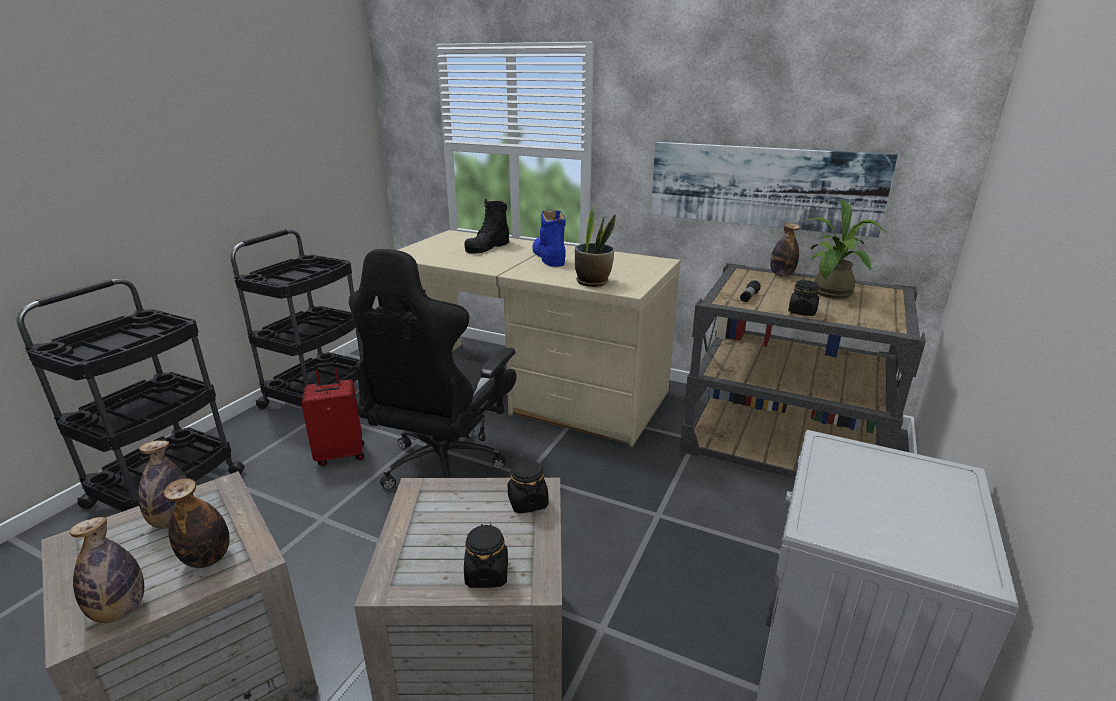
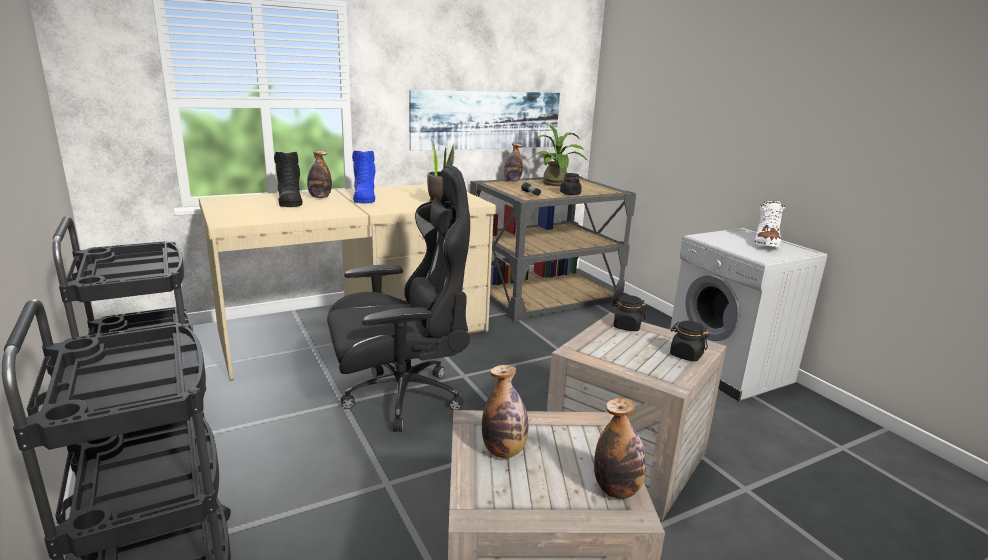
camera: 55 degrees left, 5 degrees down
bottle [164,478,230,568] -> bottle moved to [307,151,332,198]
red suitcase [301,362,364,466] -> none
black office chair [349,249,517,490] -> black office chair turned 75 degrees counterclockwise [327,165,470,432]
blue boot [532,210,566,267] -> blue boot turned 120 degrees counterclockwise [352,150,376,204]
none -> white boot [754,201,785,247]

